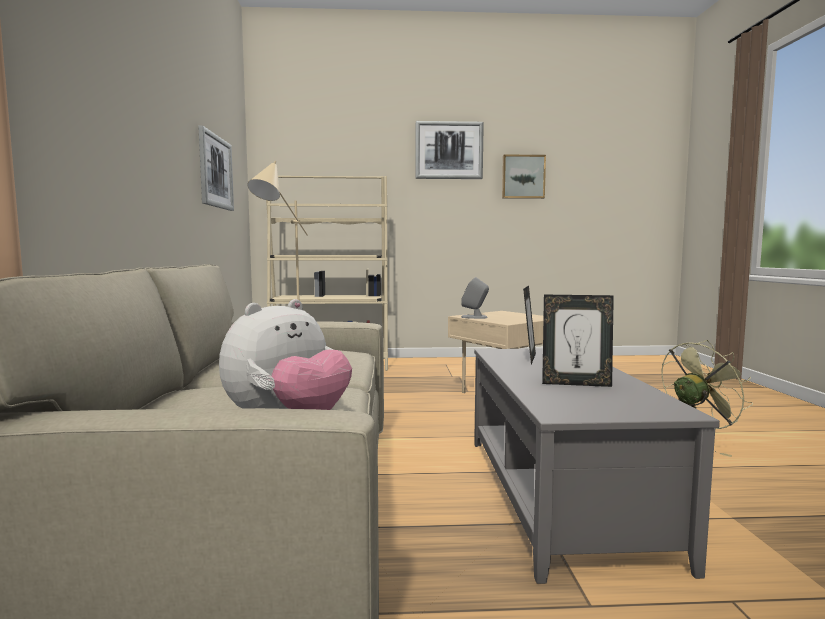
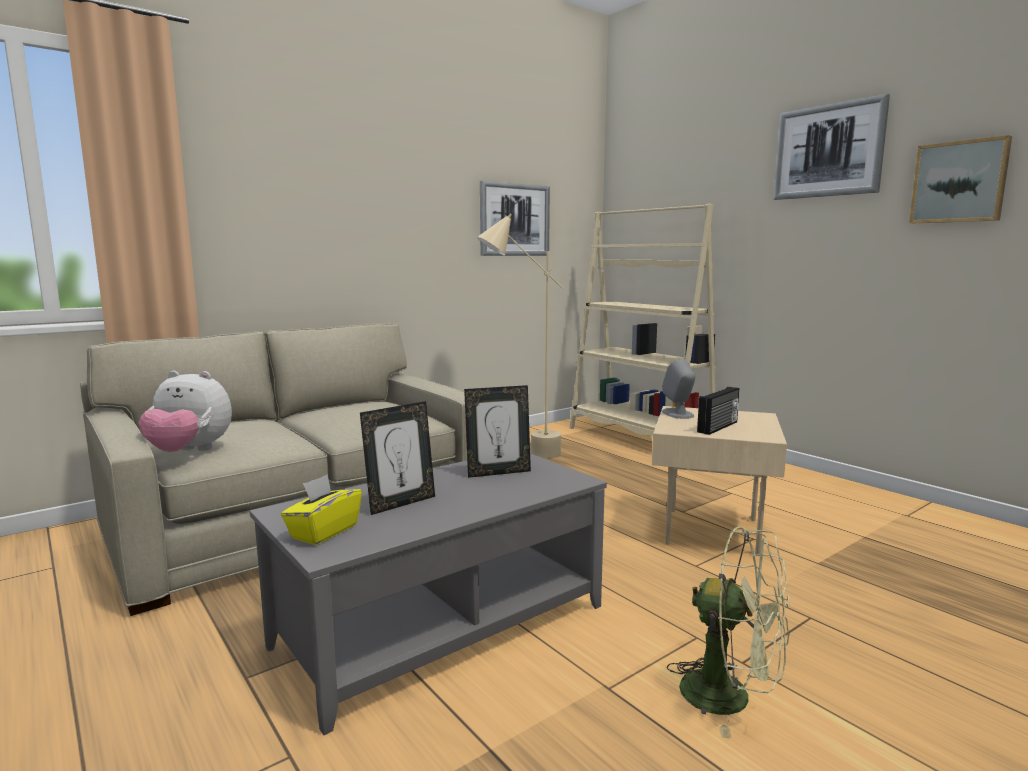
camera: 55 degrees right, 5 degrees up
picture frame [542,295,614,387] -> picture frame turned 105 degrees counterclockwise [360,401,435,515]
none -> yellow tissue box [281,474,362,545]
none -> radio [697,387,739,435]

